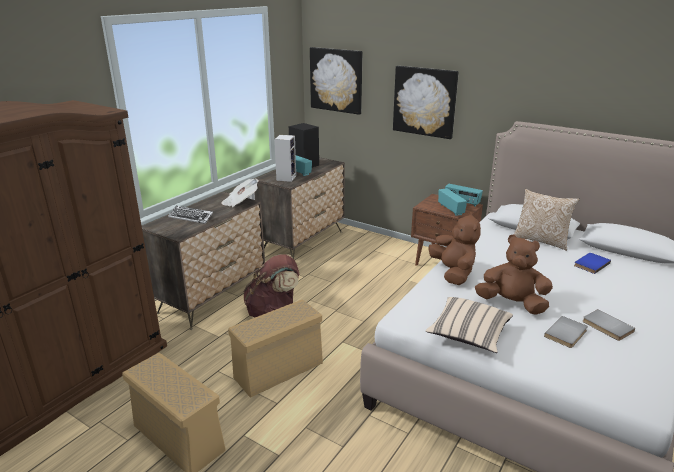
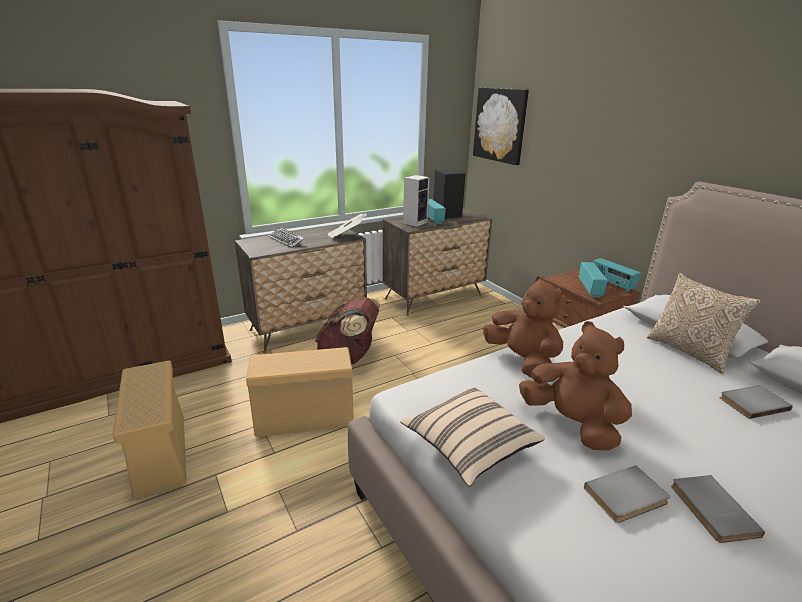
camera: 25 degrees right, 0 degrees up
picture [393,66,459,139] -> none
brown plush toy [429,212,481,285] -> brown plush toy turned 45 degrees counterclockwise [483,276,563,378]
blue book [574,253,611,274] -> grey book [720,386,793,419]

